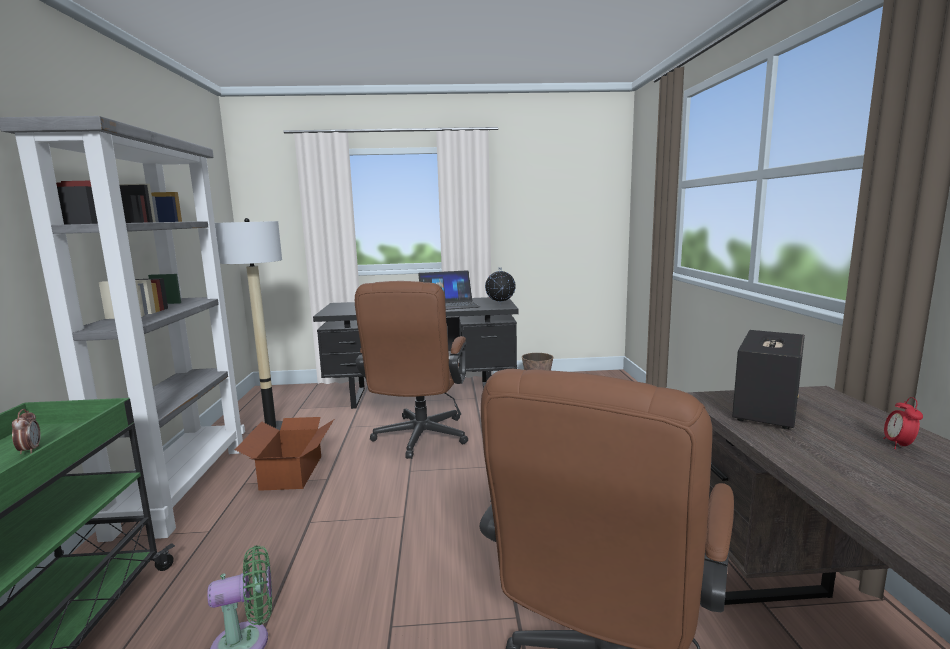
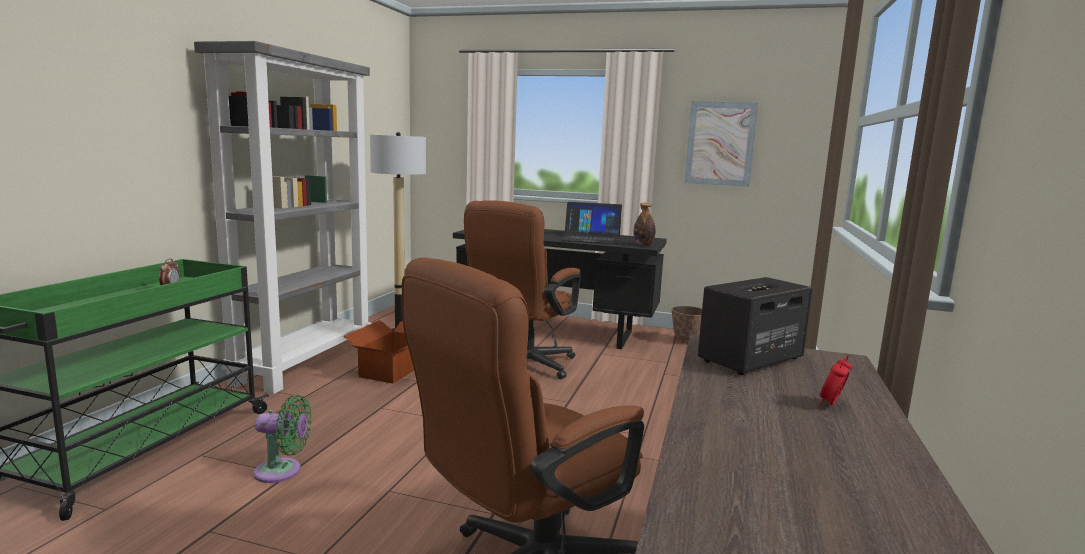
camera: 20 degrees right, 0 degrees up
globe [485,268,516,306] -> bottle [633,203,655,246]
none -> picture [684,101,758,187]

